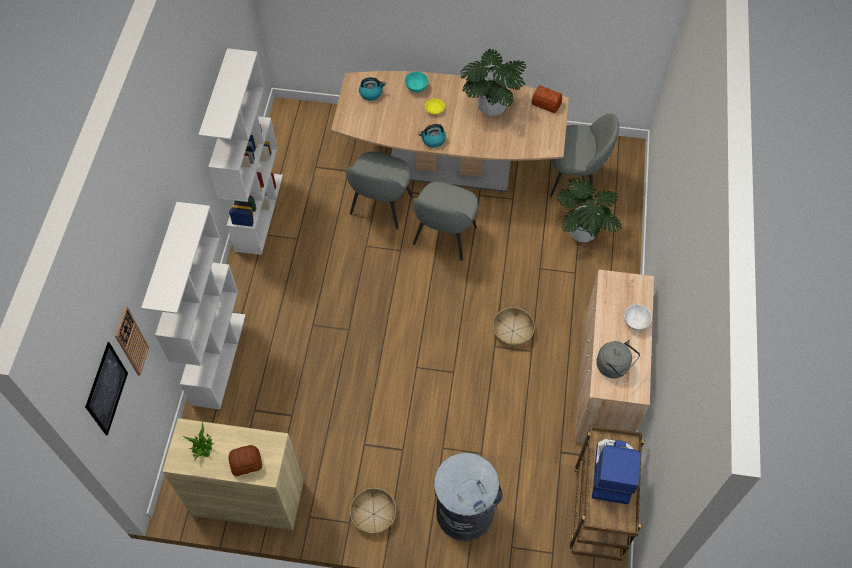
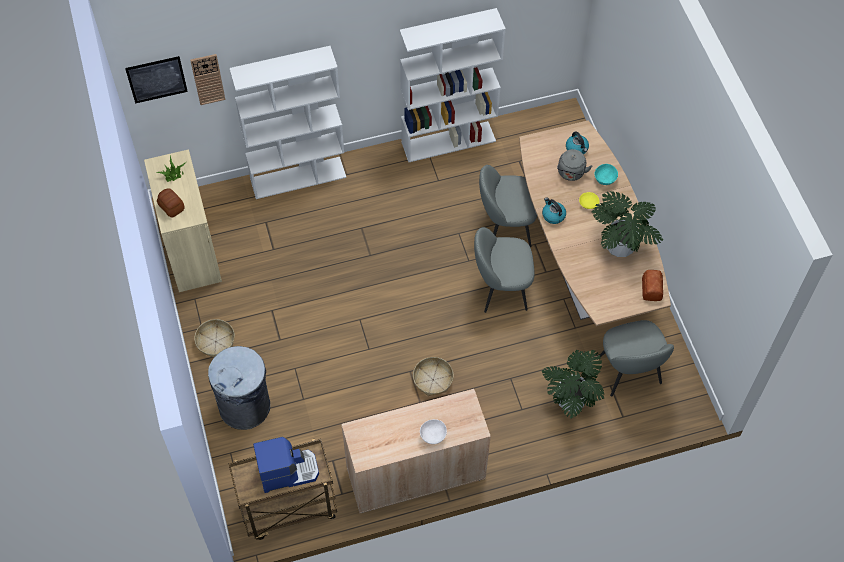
camera: 65 degrees right, 0 degrees up
grey kettle [597,340,640,378] -> grey kettle moved to [557,149,592,181]

